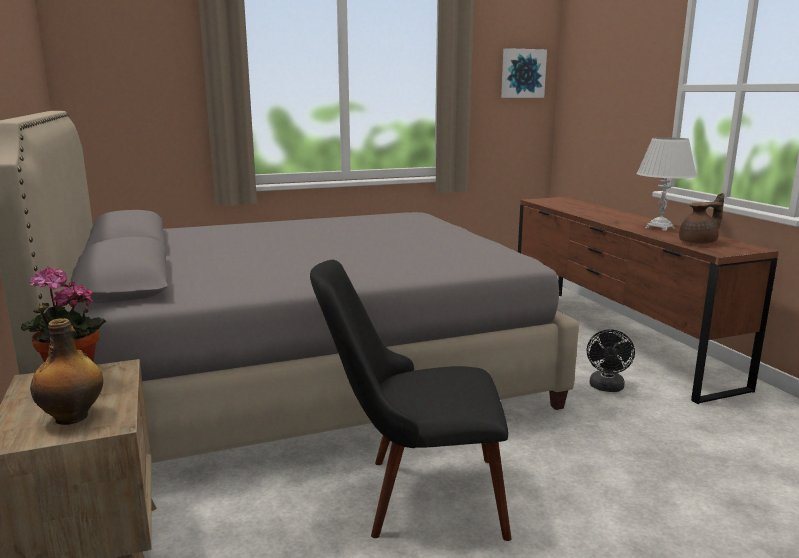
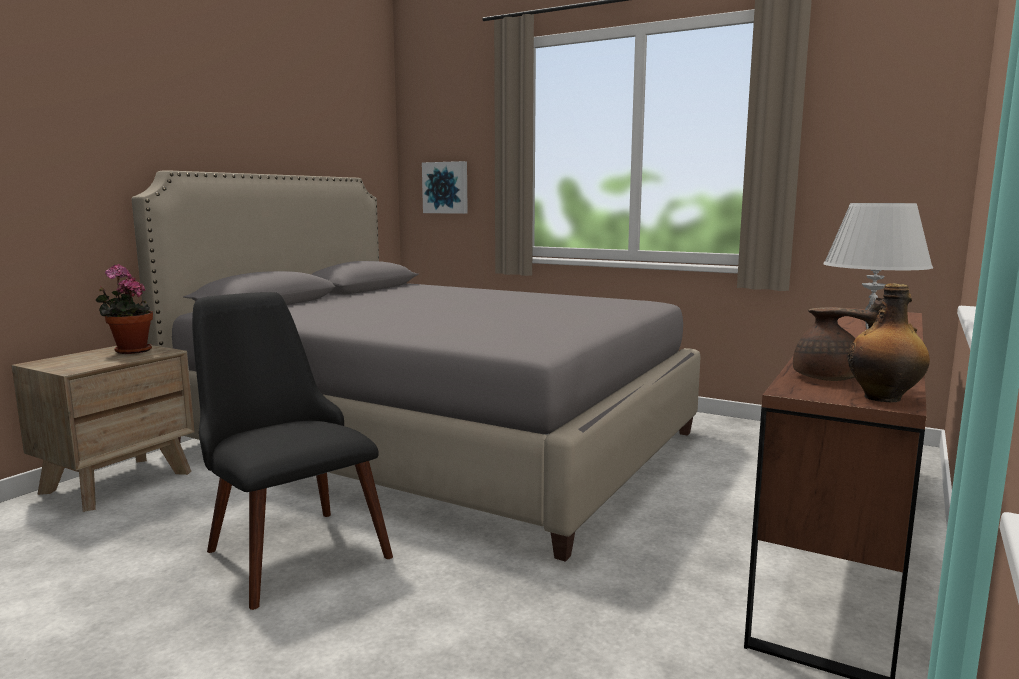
camera: 50 degrees right, 5 degrees down
bottle [30,318,103,425] -> bottle moved to [848,283,930,402]
picture [501,48,547,98] -> picture moved to [422,161,468,214]
black fan [587,329,635,392] -> none

